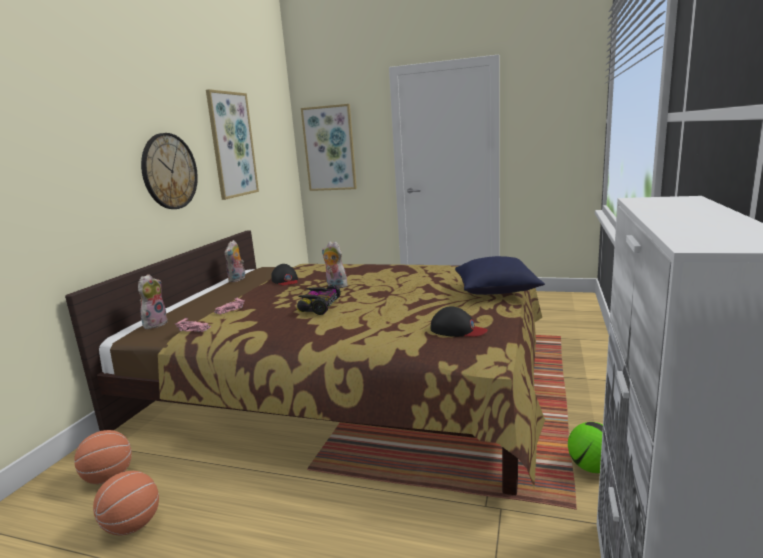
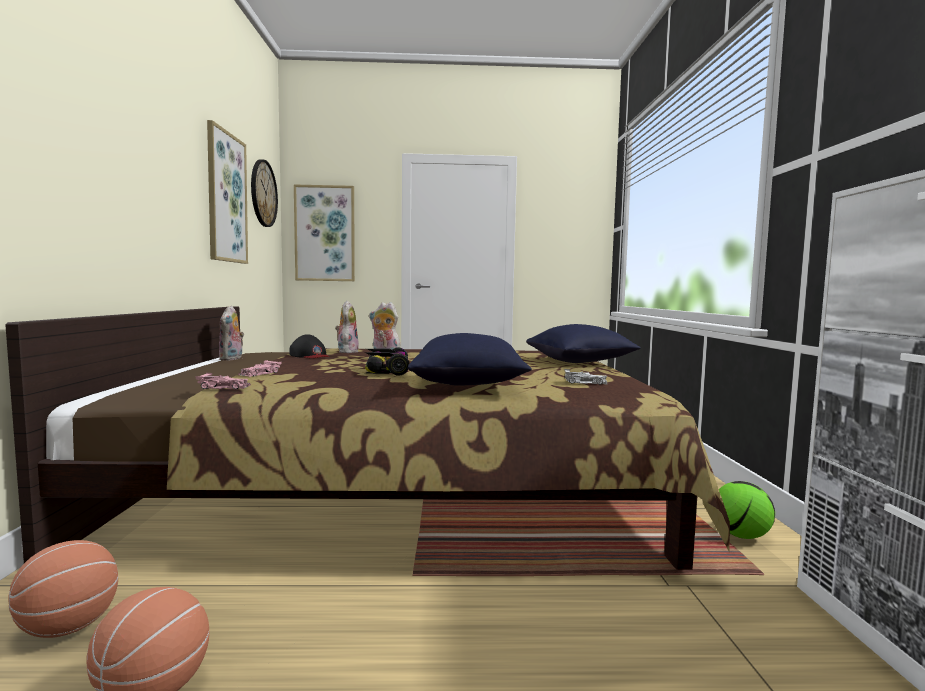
camera: 20 degrees left, 10 degrees down
plush toy [138,274,168,329] -> plush toy moved to [335,301,359,353]
wall clock [141,133,198,209] -> wall clock moved to [251,159,278,227]
black cap [430,306,488,337] -> white toy car [564,369,607,385]
none -> blue pillow [408,333,532,386]

